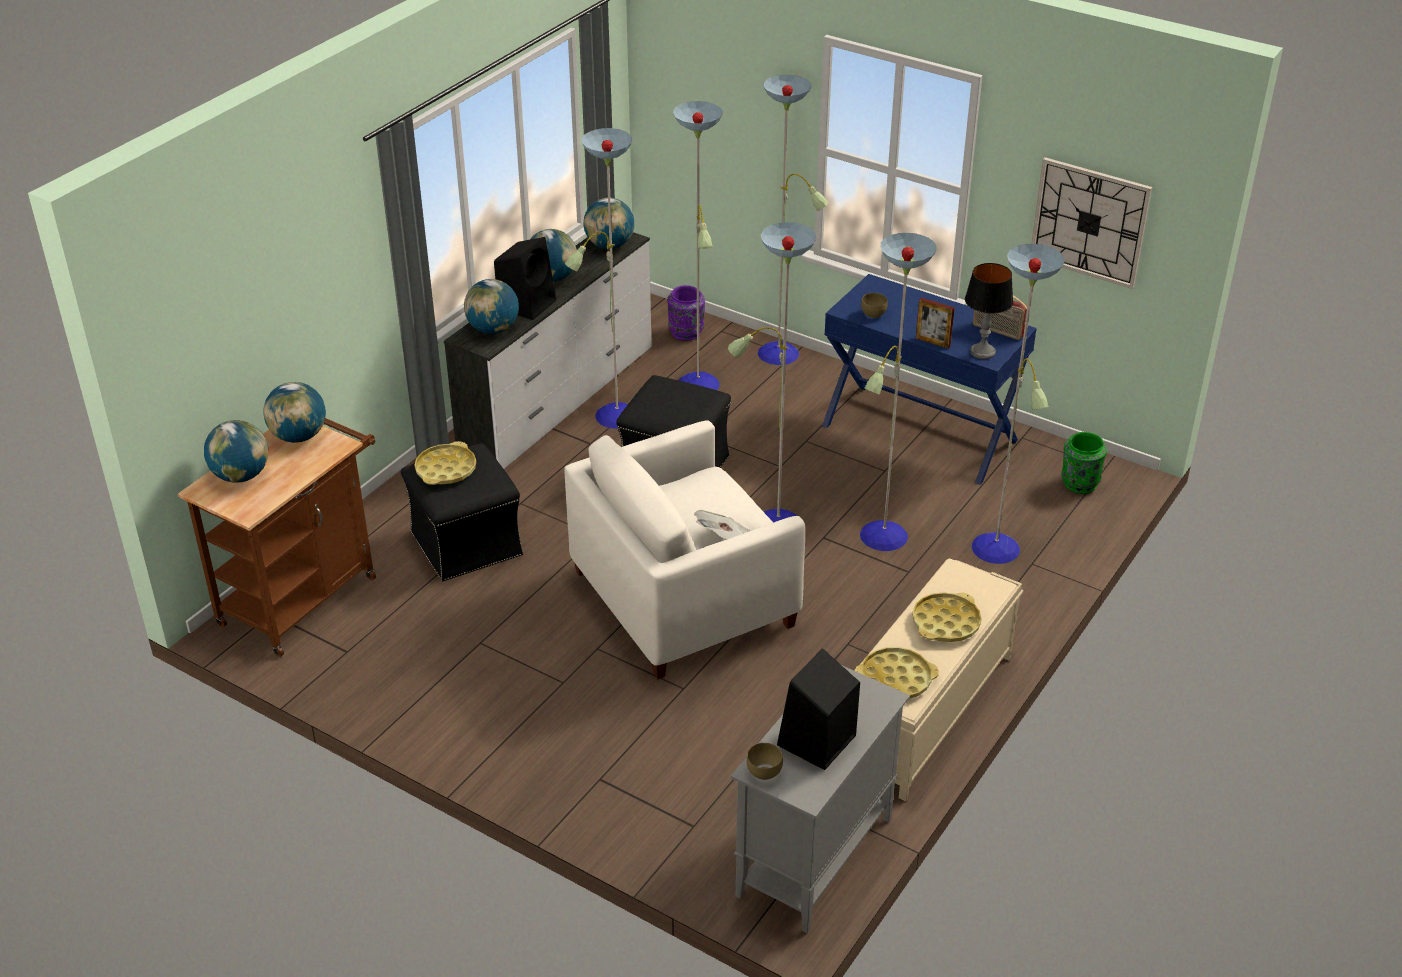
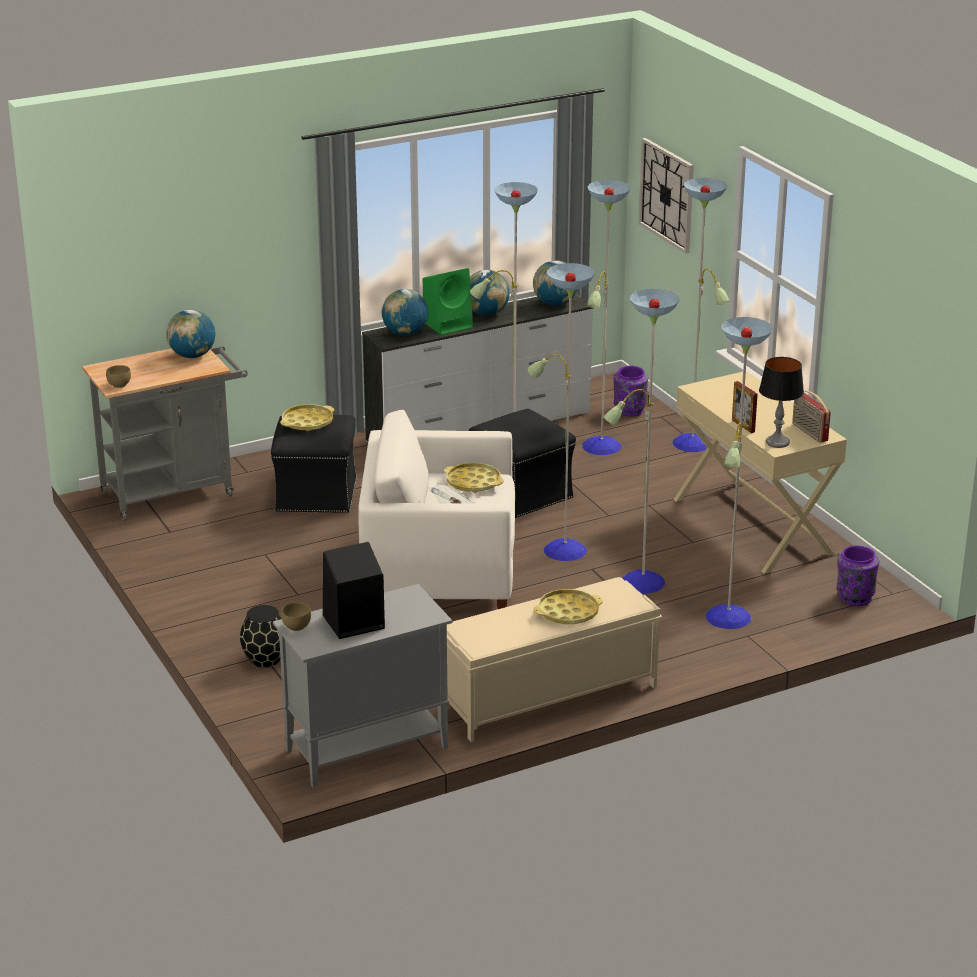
camera: 30 degrees right, 10 degrees down
brown cart [178,418,376,657] -> grey cart [82,346,248,521]
globe [204,420,268,483] -> none
black speaker [494,237,556,320] -> green speaker [423,268,473,335]
blue desk [822,274,1037,485] -> beige desk [673,371,847,574]
yellow tray [855,647,939,699] -> yellow tray moved to [444,463,504,493]
brown bowl [861,293,888,318] -> brown bowl moved to [106,365,131,388]
wall clock [1031,157,1152,289] -> wall clock moved to [639,138,694,253]
green vase [1061,432,1107,494] -> purple vase [837,545,879,606]
none -> black vase [240,605,282,668]

